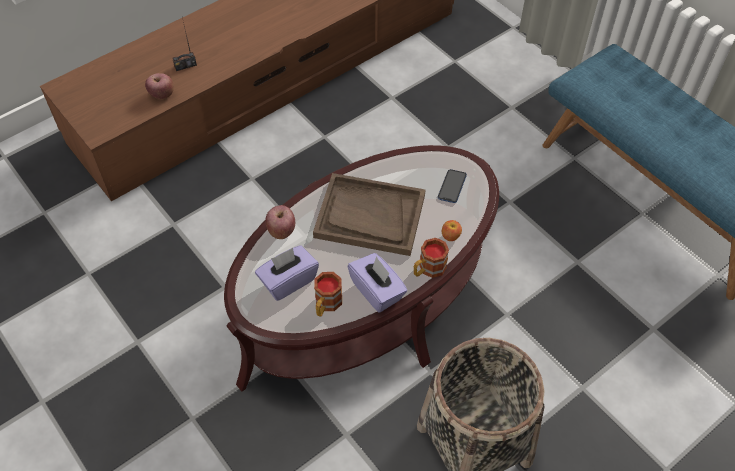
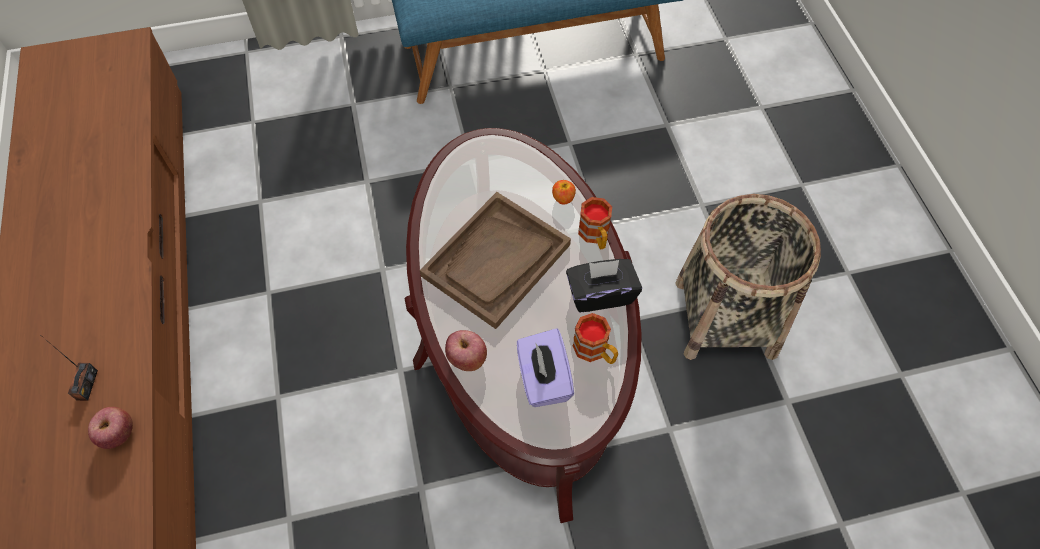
camera: 65 degrees left, 5 degrees up
purple tissue box [347,253,408,313] -> black tissue box [566,259,642,312]
phone [438,169,467,203] -> none

